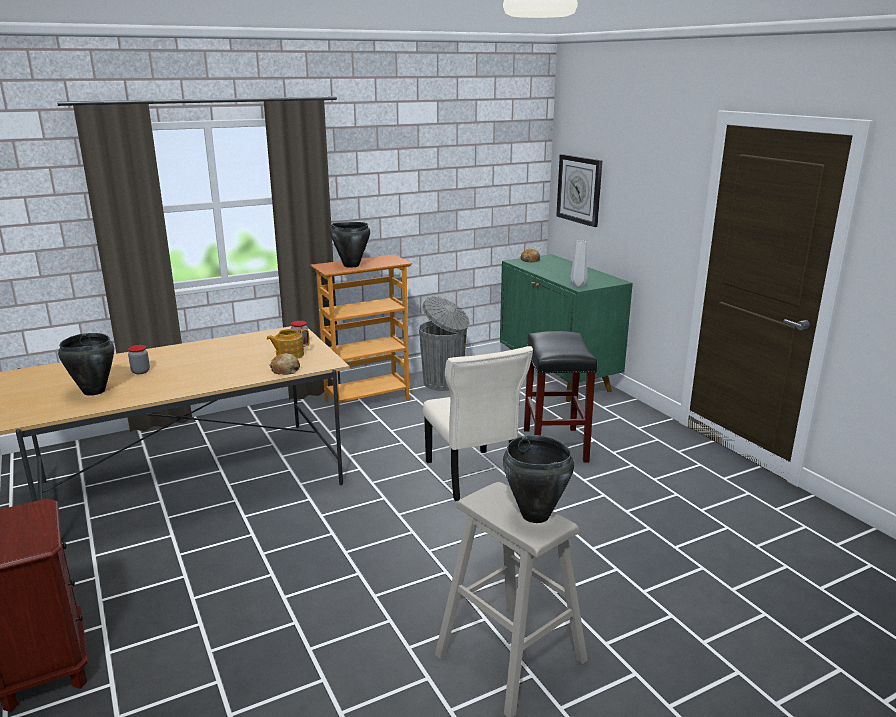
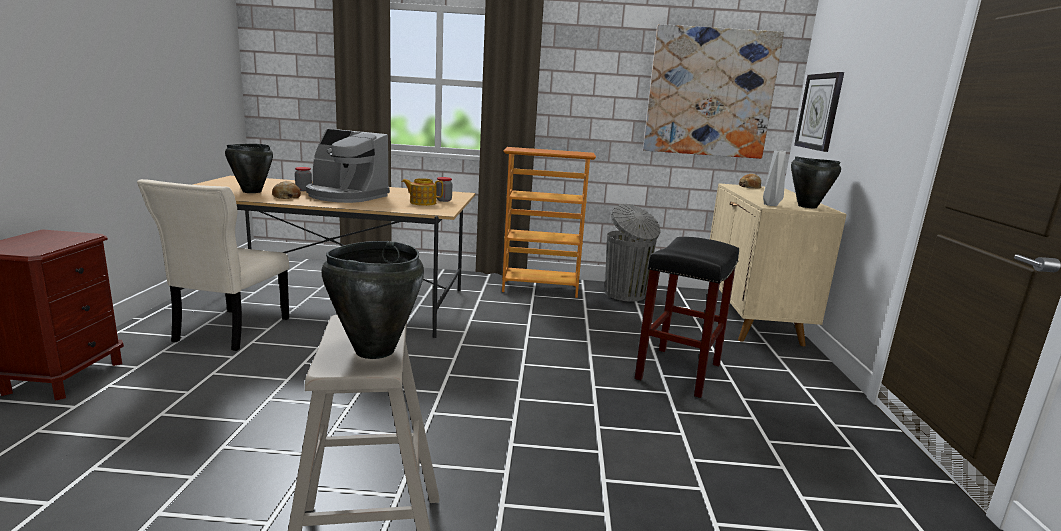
camera: 30 degrees right, 5 degrees down
bread [270,353,300,375] -> bread moved to [272,181,301,199]
black cooking pot [330,222,370,268] -> black cooking pot moved to [791,156,841,208]
beige chair [423,346,533,501] -> beige chair moved to [137,179,289,351]
green cabinet [500,254,633,402] -> beige cabinet [710,183,847,346]
none -> coffee machine [306,129,390,203]
none -> picture [643,24,784,159]

